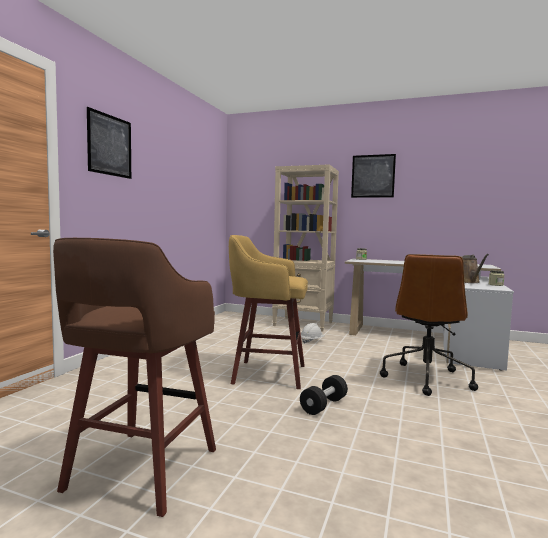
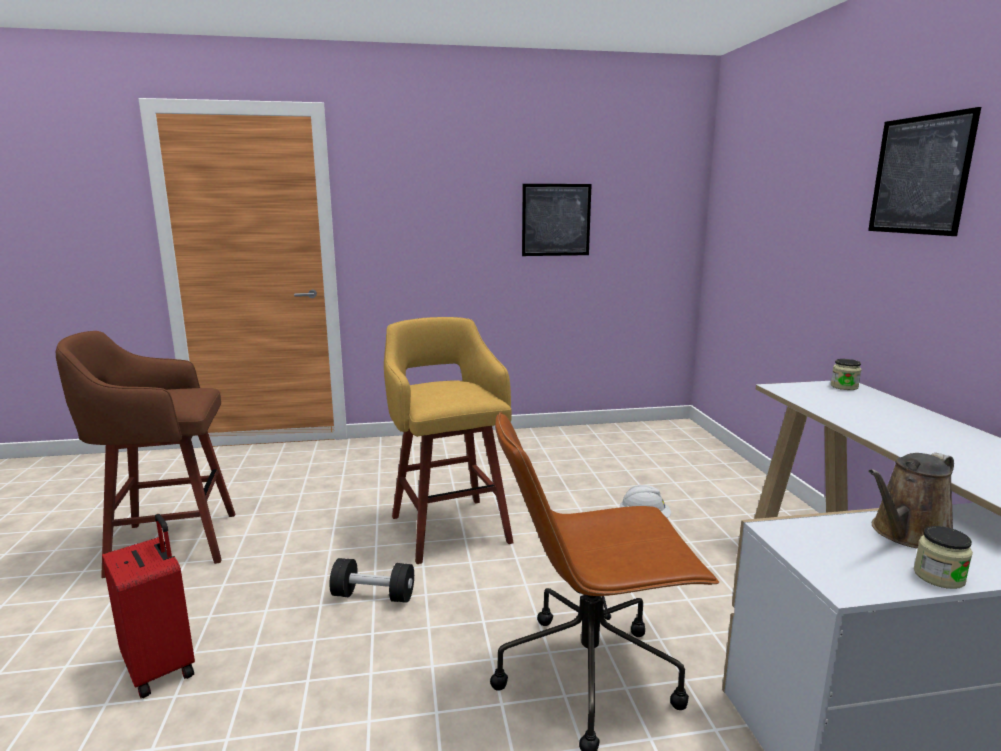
camera: 60 degrees right, 10 degrees up
picture [87,107,131,179] -> picture moved to [522,184,592,256]
beige bookcase [272,164,339,332] -> none
none -> red suitcase [102,514,195,698]

